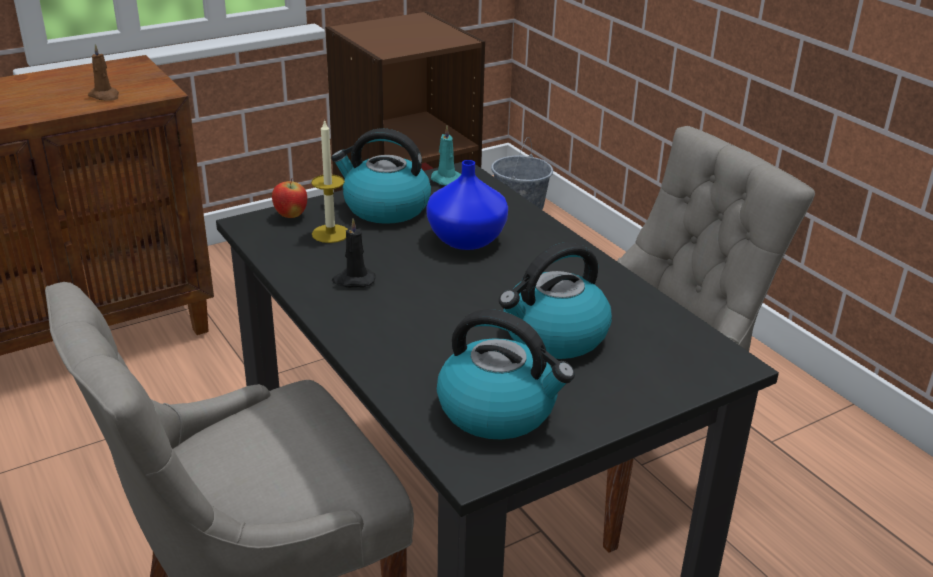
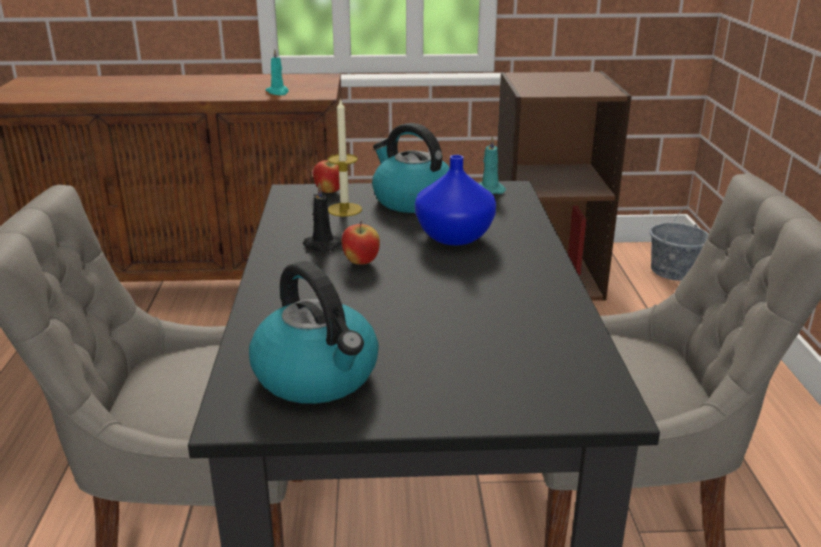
camera: 30 degrees right, 5 degrees down
brown candle [88,44,119,101] -> turquoise candle [266,48,289,95]
kettle [499,242,612,359] -> none
none -> apple [342,221,380,265]

